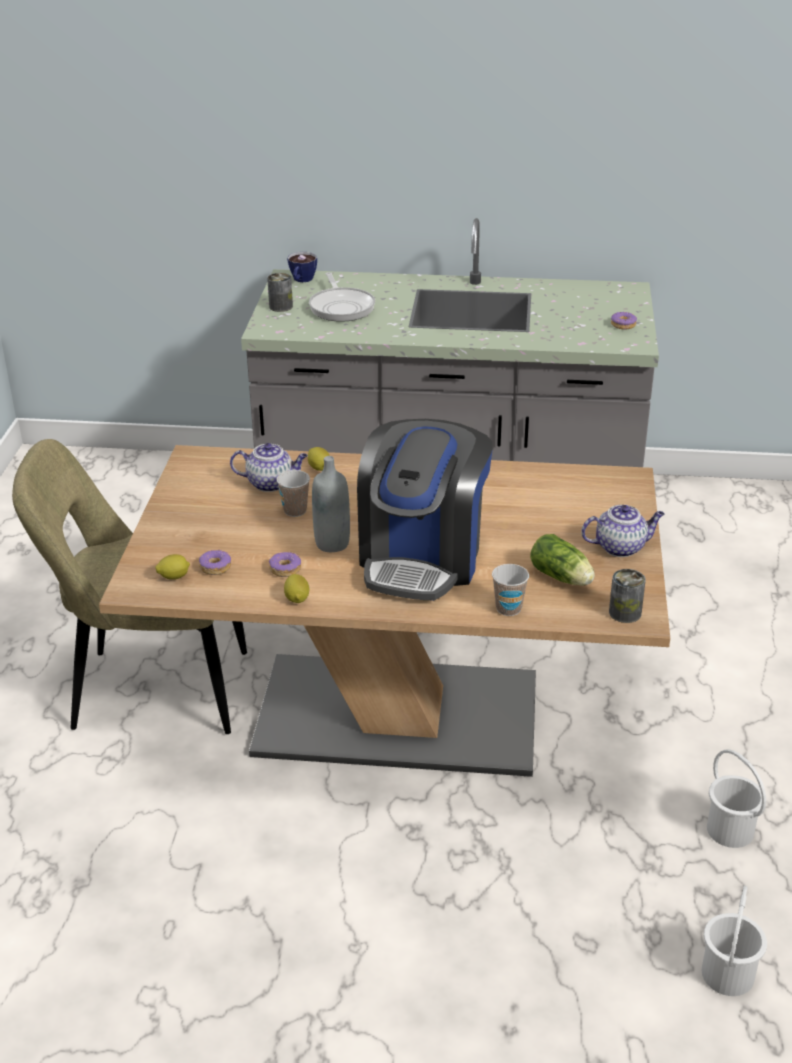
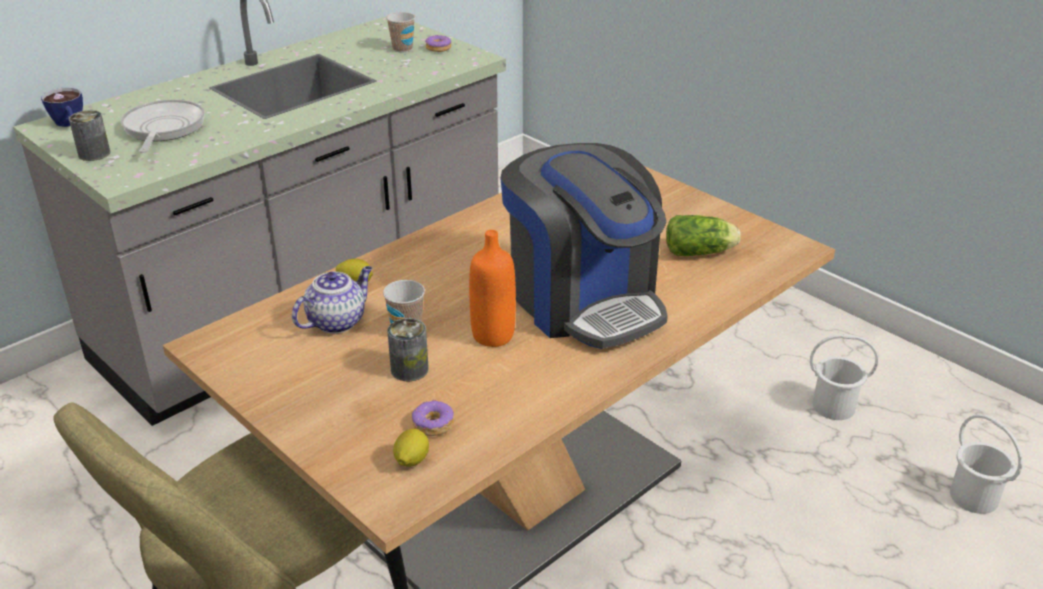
camera: 50 degrees left, 0 degrees up
donut [269,551,301,577] -> none
lemon [284,574,309,603] -> none
frying pan [309,272,375,322] -> frying pan turned 120 degrees counterclockwise [121,100,205,153]
grey bottle [312,456,350,552] -> orange bottle [469,230,516,347]
cup [492,564,529,616] -> cup moved to [386,12,415,53]
teapot [581,505,665,557] -> none
can [609,569,646,623] -> can moved to [387,318,429,381]

